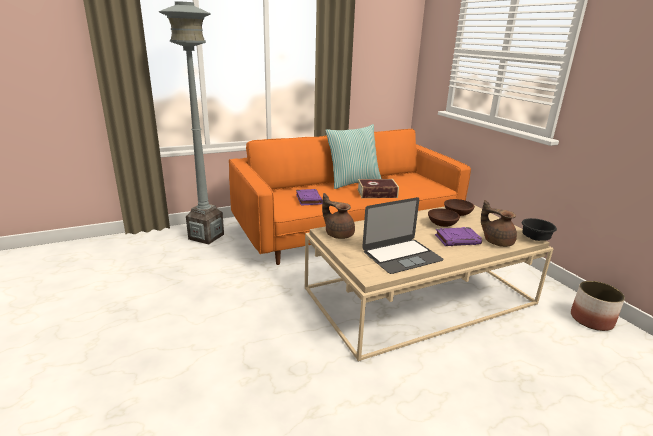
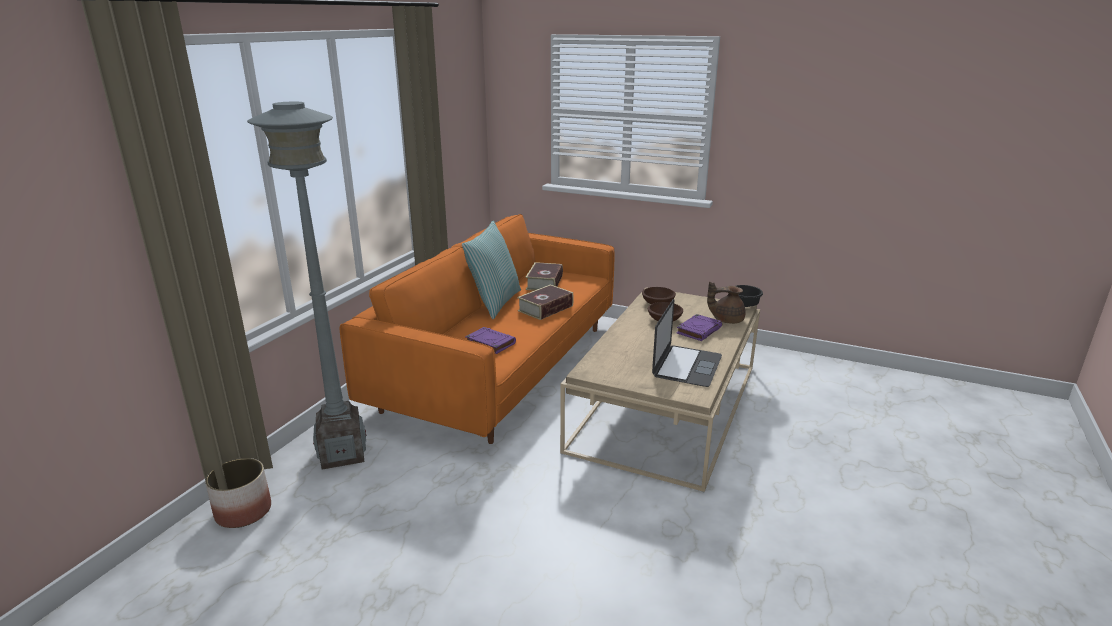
camera: 40 degrees left, 0 degrees up
brown teapot [322,193,355,239] -> none
planter [571,281,625,331] -> planter moved to [205,458,271,528]
none -> book [526,262,563,291]

